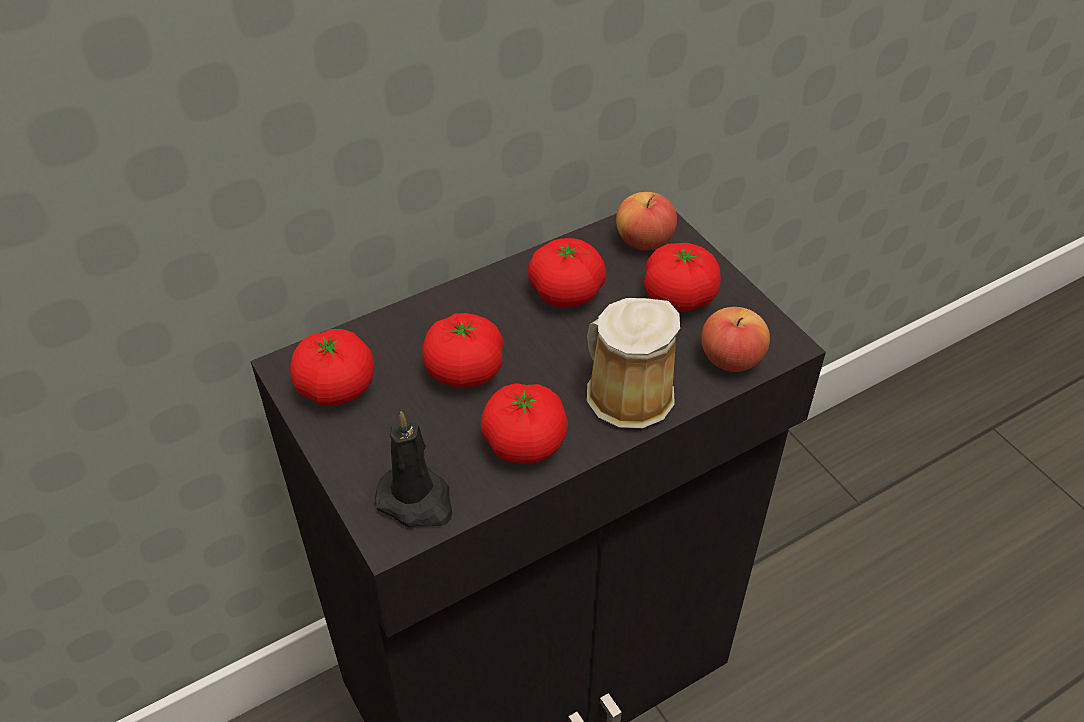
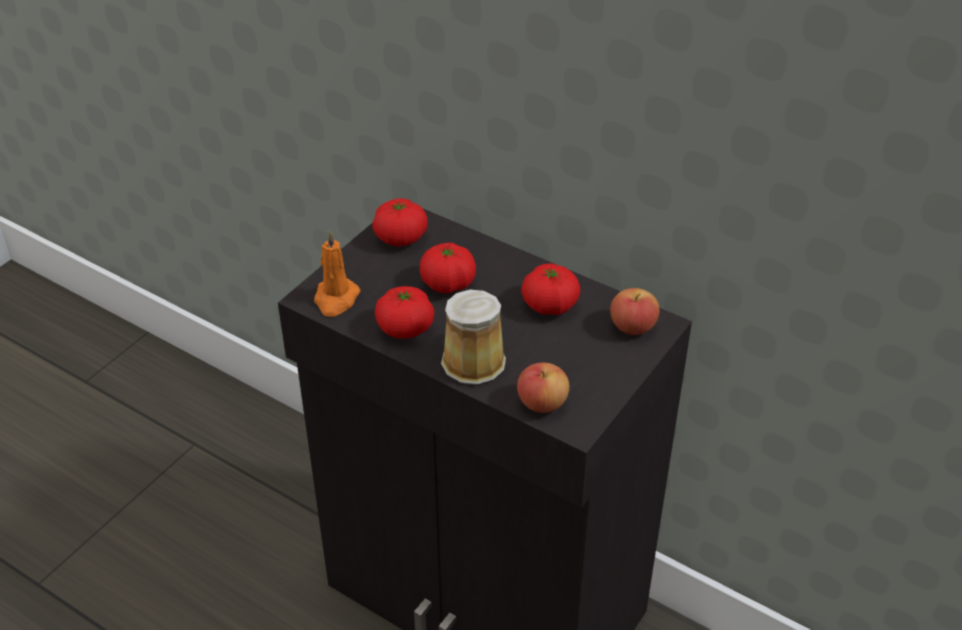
camera: 65 degrees right, 5 degrees down
black candle [375,411,452,527] -> orange candle [314,230,360,317]
tomato [644,243,721,312] -> none

